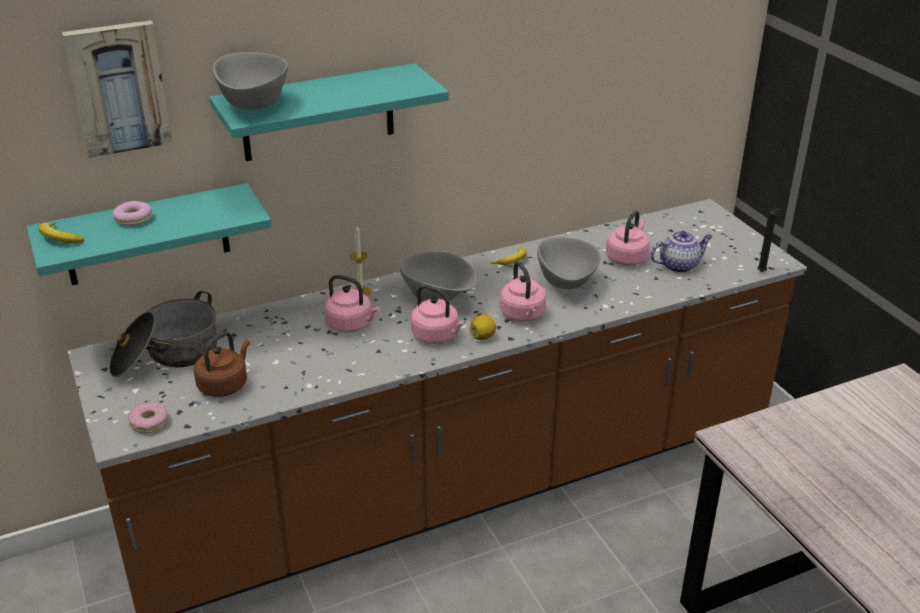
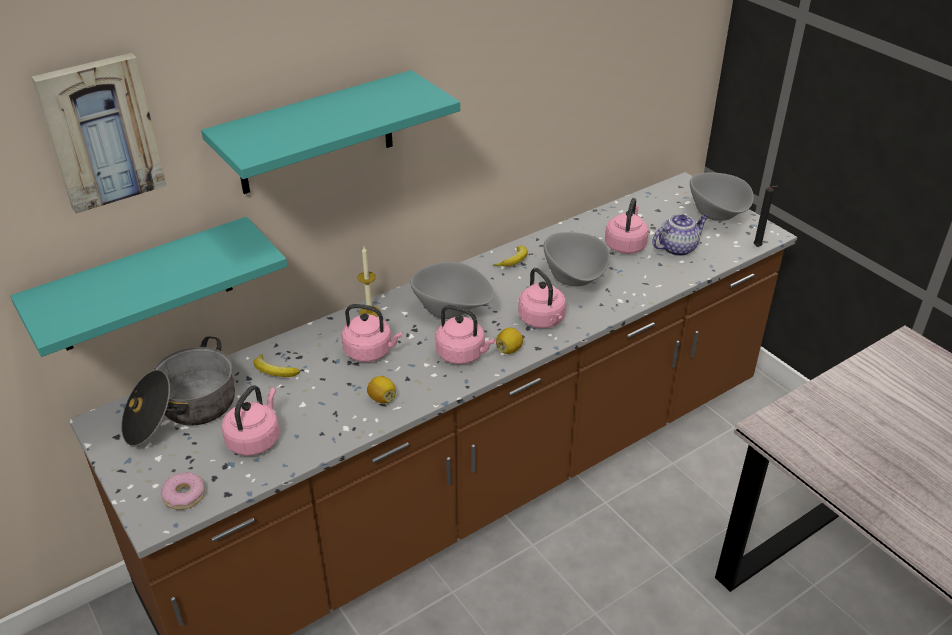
camera: 10 degrees left, 5 degrees up
banana [39,222,84,244] -> banana moved to [254,354,300,377]
donut [112,201,152,226] -> none
brown kettle [194,331,250,397] -> pink kettle [222,385,279,456]
grey bowl [213,52,288,110] -> grey bowl moved to [690,173,754,221]
none -> lemon [367,376,396,403]

